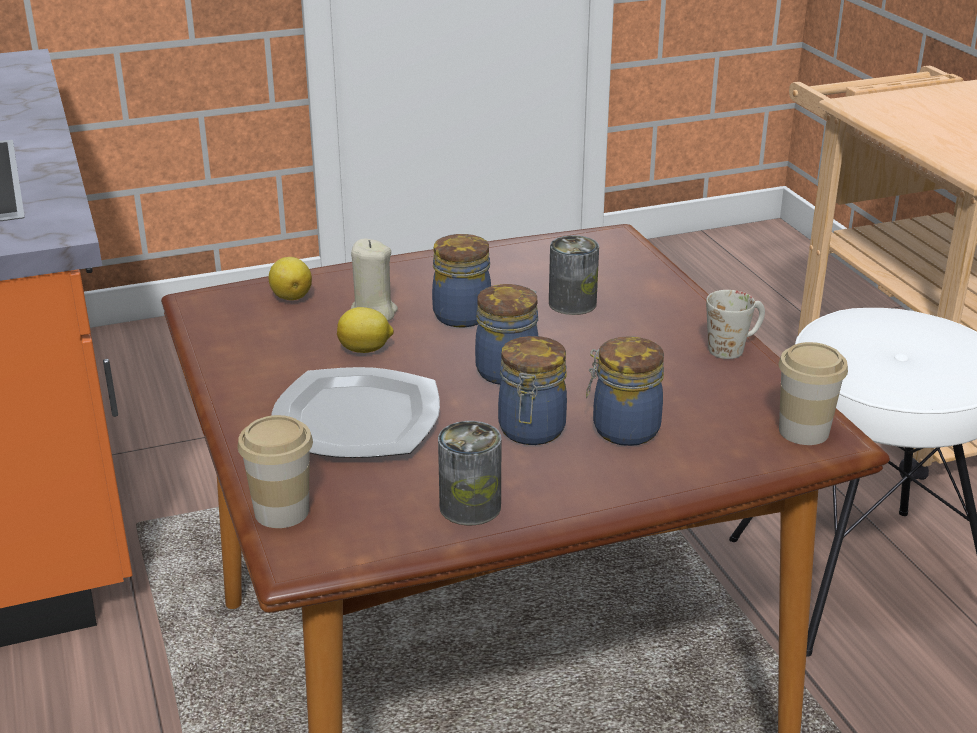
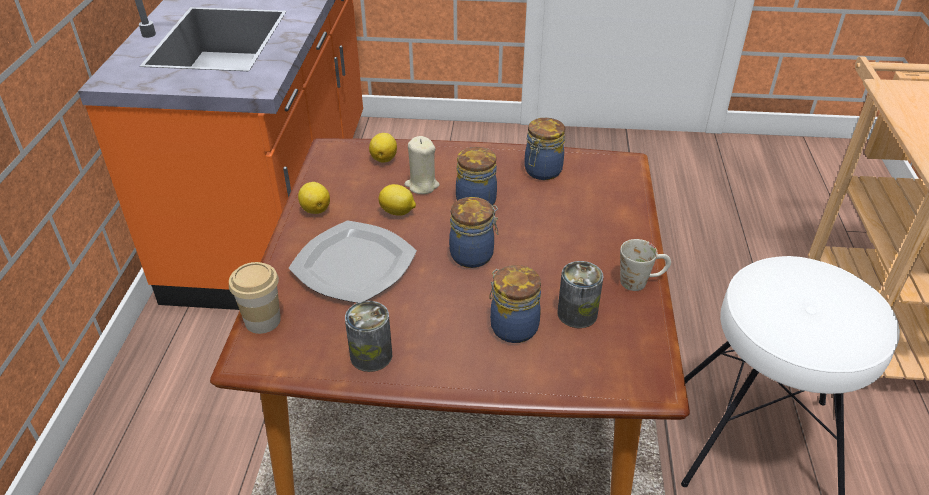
camera: 25 degrees right, 10 degrees up
jar [498,336,567,445] -> jar moved to [524,118,565,180]
can [549,235,599,315] -> can moved to [558,261,603,328]
cup [779,342,848,445] -> none
none -> lemon [298,182,330,214]

